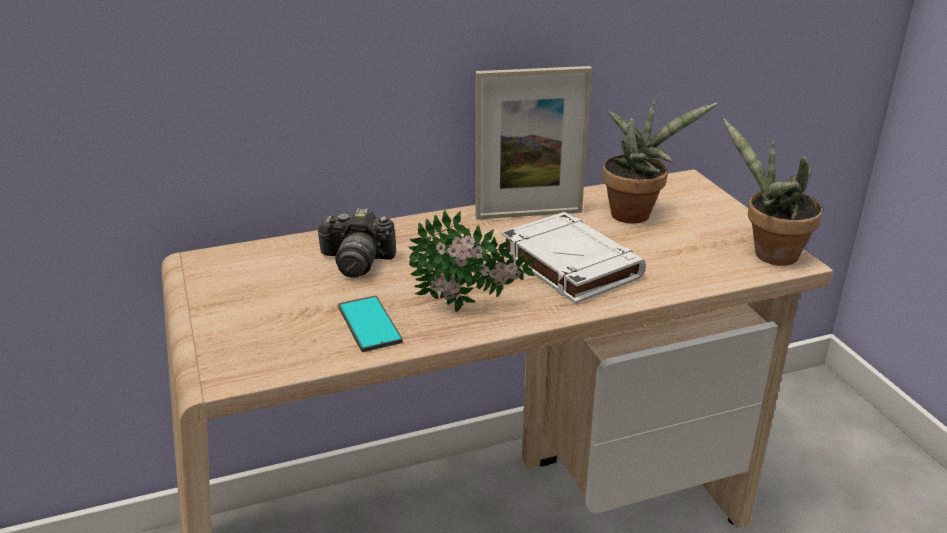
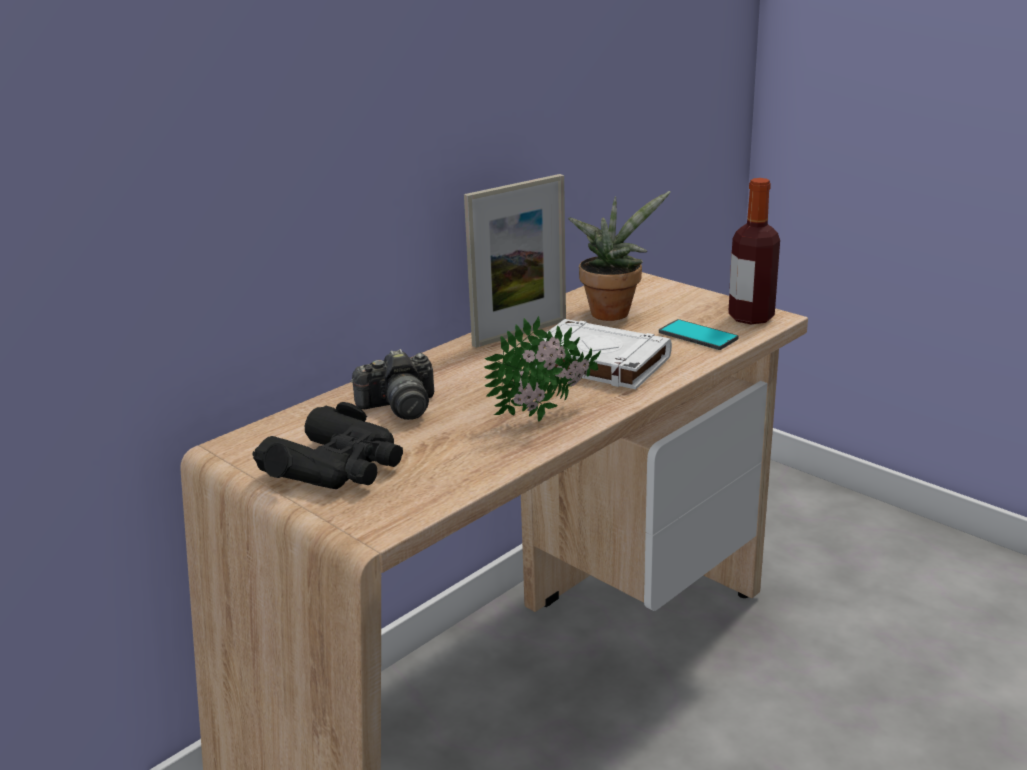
camera: 25 degrees left, 5 degrees down
phone [338,296,403,352] -> phone moved to [659,319,738,350]
potted plant [723,118,822,266] -> bottle [728,178,780,324]
none -> black binoculars [252,402,403,489]

